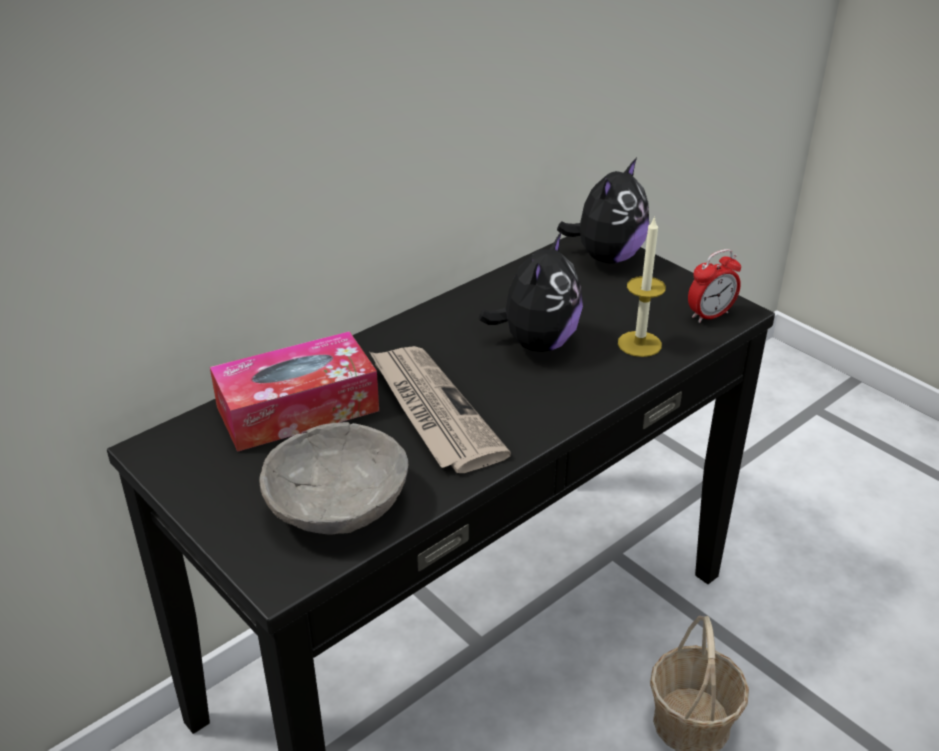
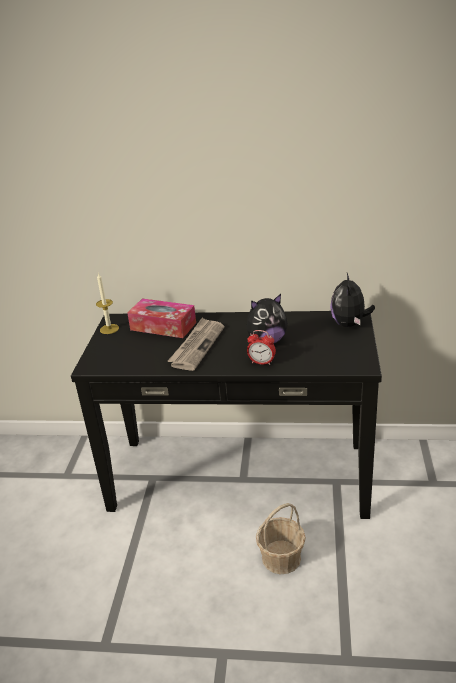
camera: 50 degrees right, 5 degrees down
grey bowl [259,422,408,535] -> none
plush toy [557,158,649,264] -> plush toy turned 105 degrees clockwise [330,273,375,327]
candle [618,216,666,357] -> candle moved to [96,273,119,334]
alarm clock [688,249,741,323] -> alarm clock moved to [247,330,276,365]

